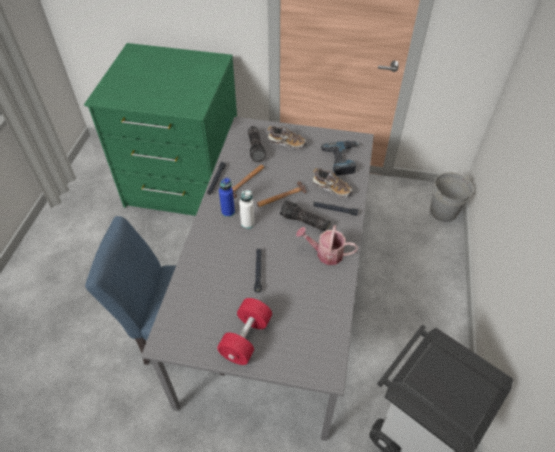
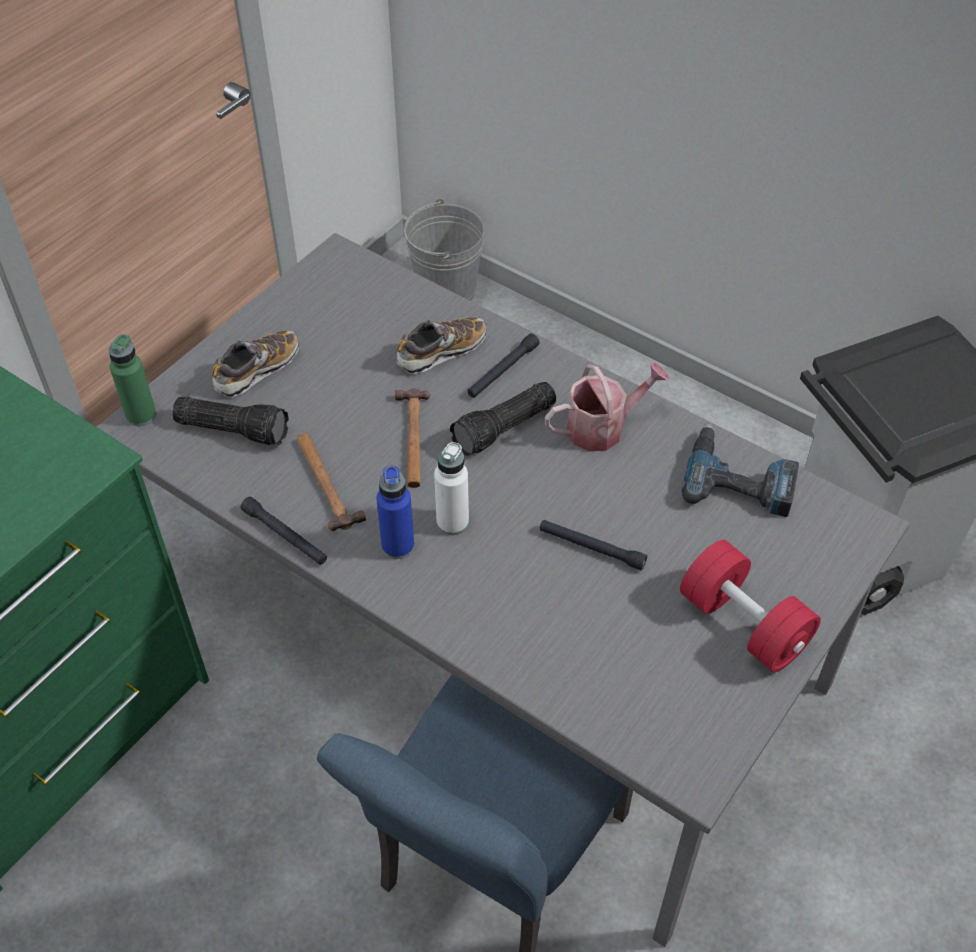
camera: 65 degrees left, 0 degrees up
watering can [296,225,358,265] -> watering can turned 150 degrees counterclockwise [545,362,670,452]
power drill [321,141,360,175] -> power drill moved to [682,424,799,517]
none -> green bottle [109,334,156,426]

